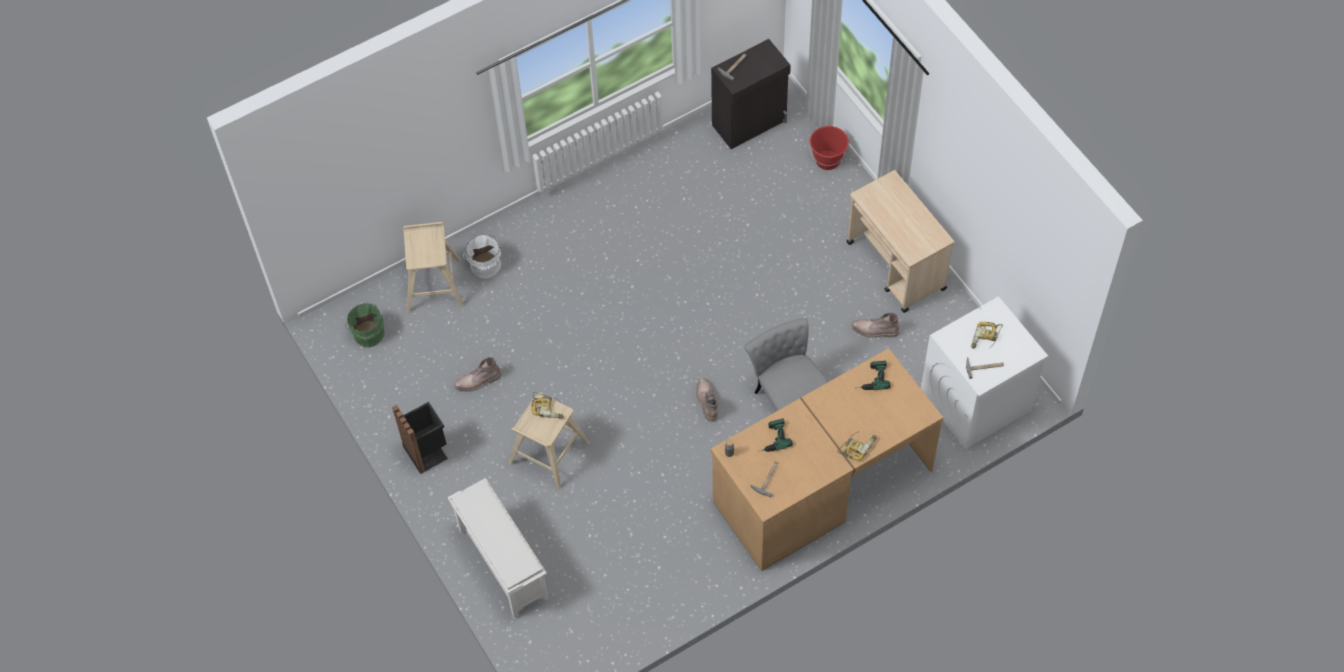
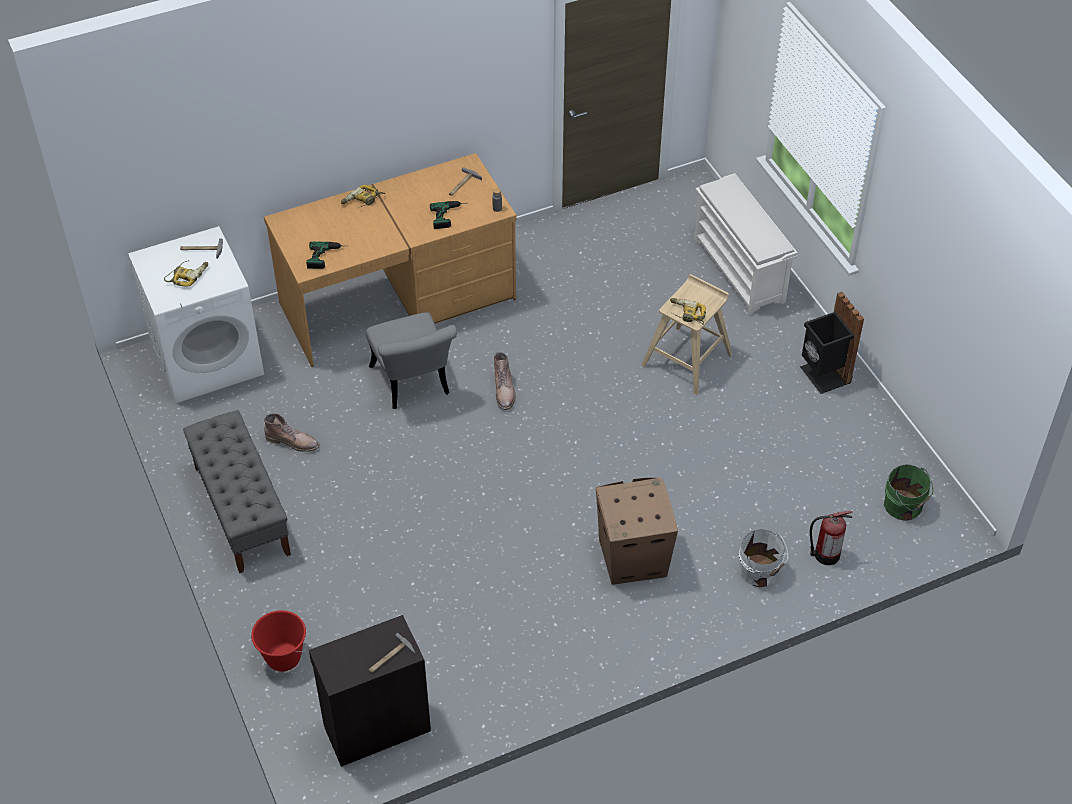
camera: 175 degrees left, 10 degrees down
beige stool [403,222,464,313] -> fire extinguisher [810,511,853,565]
brown boot [454,357,501,391] -> none
beige cart [846,170,954,313] -> grey bench [183,410,291,573]
none -> cardboard box [596,478,678,585]

